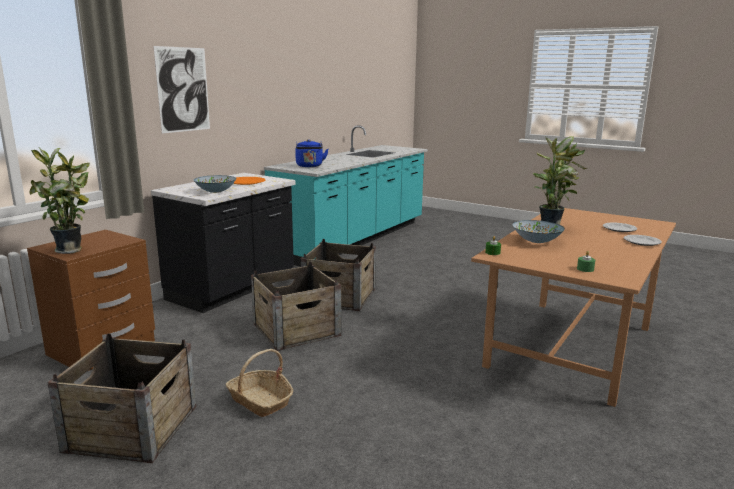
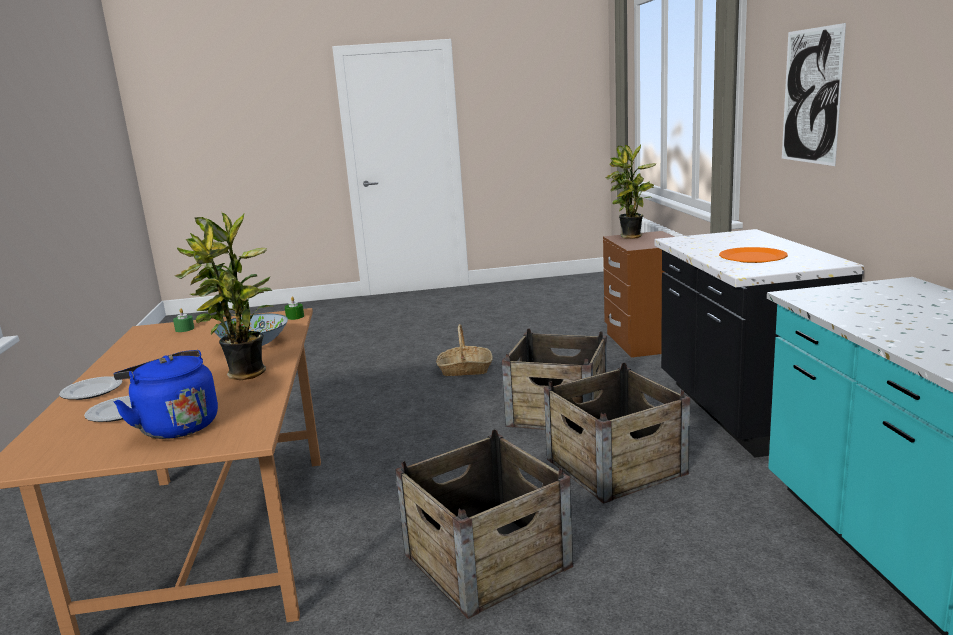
camera: 140 degrees right, 0 degrees up
crate [48,333,196,463] -> crate moved to [395,429,573,619]
bowl [193,175,236,193] -> none
blue kettle [295,139,328,167] -> blue kettle moved to [113,350,218,439]

